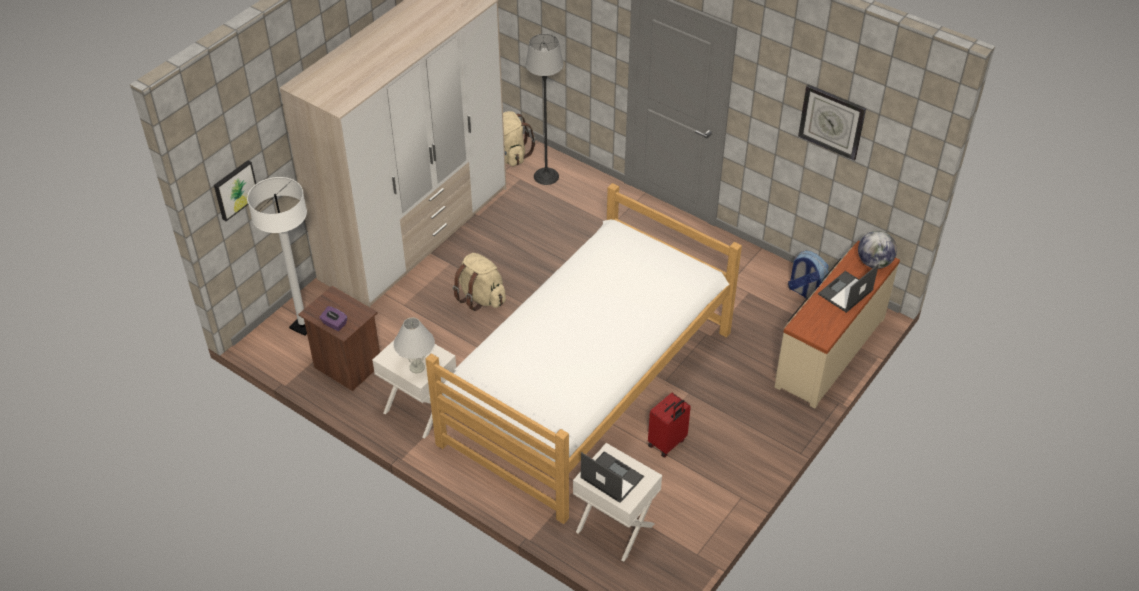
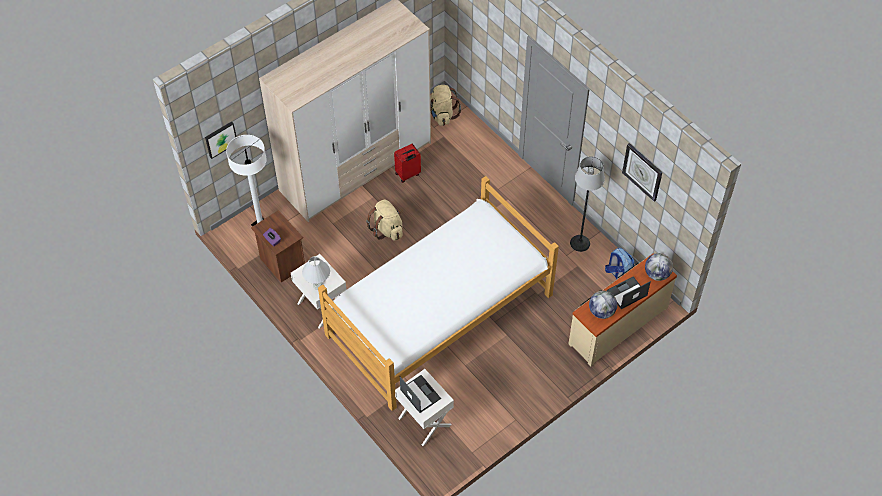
camera: 15 degrees right, 10 degrees up
floor lamp [525,34,564,185] -> floor lamp moved to [570,157,605,252]
red suitcase [648,393,691,458] -> red suitcase moved to [394,144,421,183]
none -> globe [589,291,617,319]

